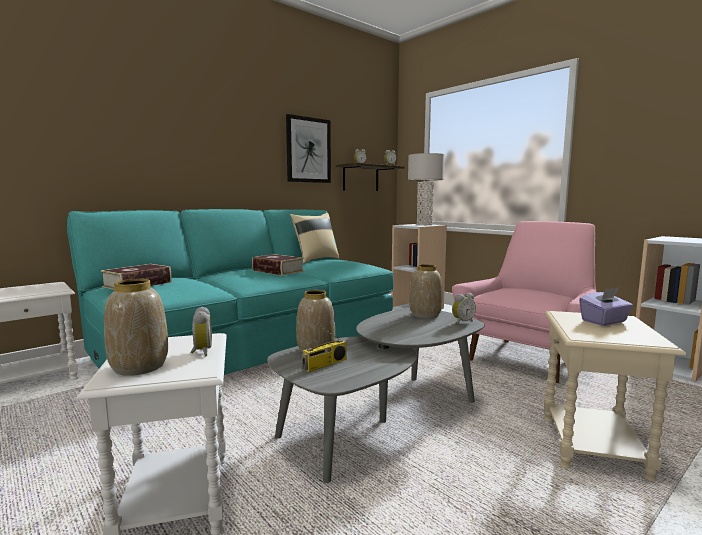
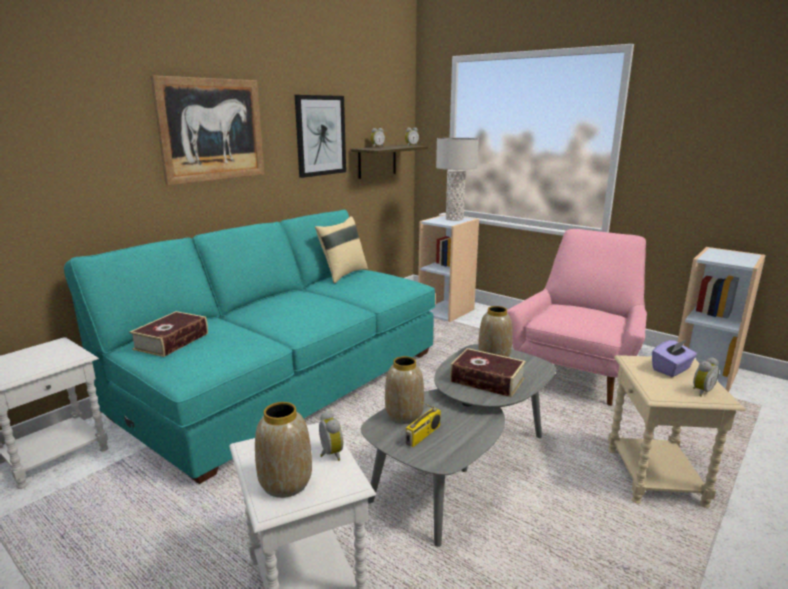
camera: 10 degrees left, 10 degrees up
book [252,254,304,276] -> book moved to [450,348,526,397]
alarm clock [452,293,476,324] -> alarm clock moved to [693,357,719,397]
none -> picture [151,75,265,185]

